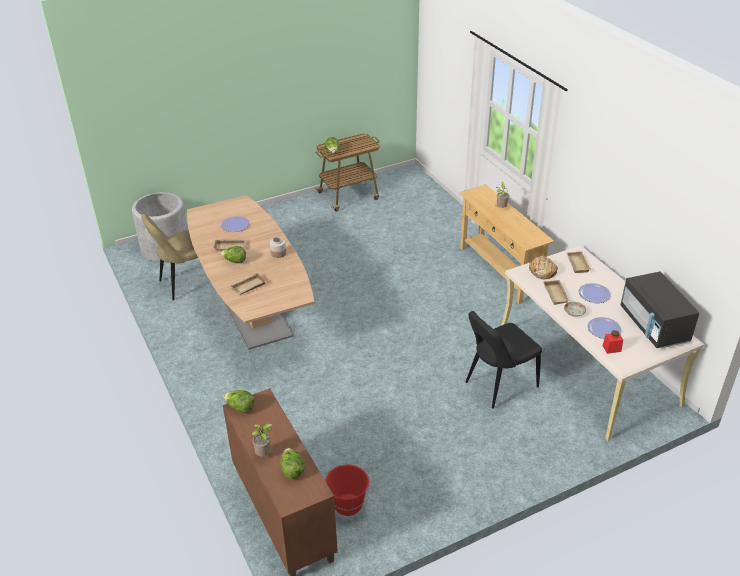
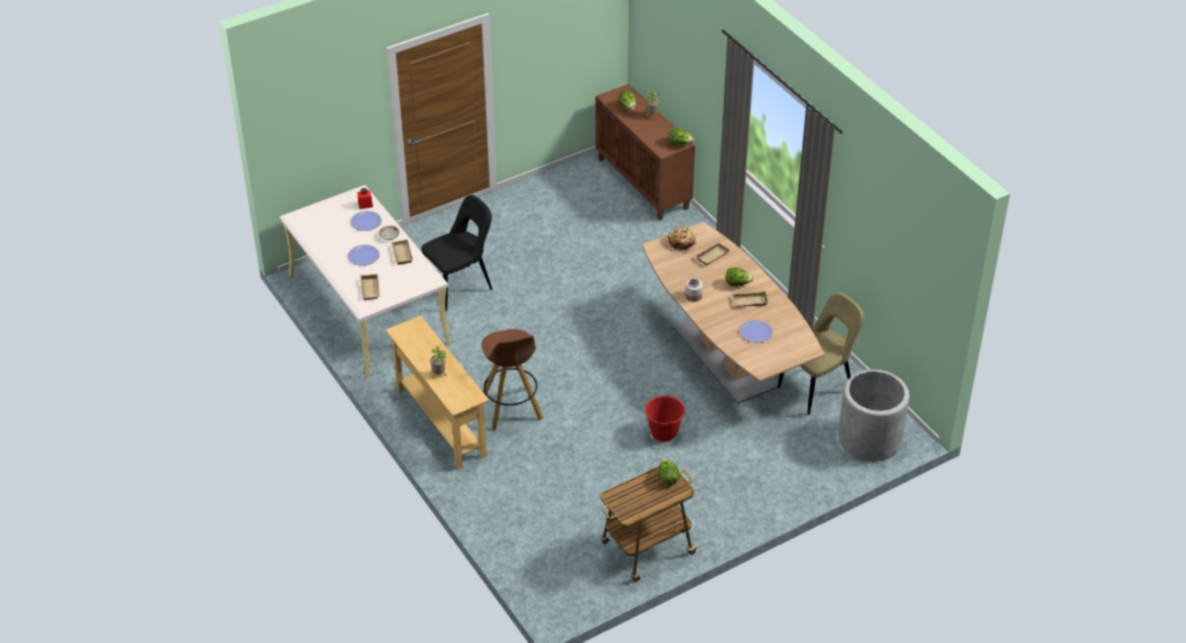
camera: 175 degrees right, 5 degrees up
red bucket [325,464,370,516] -> red bucket moved to [645,396,685,442]
bread [529,256,558,279] -> bread moved to [667,227,696,252]
black microwave [621,272,699,348] -> none
none -> brown stool [482,329,544,430]

